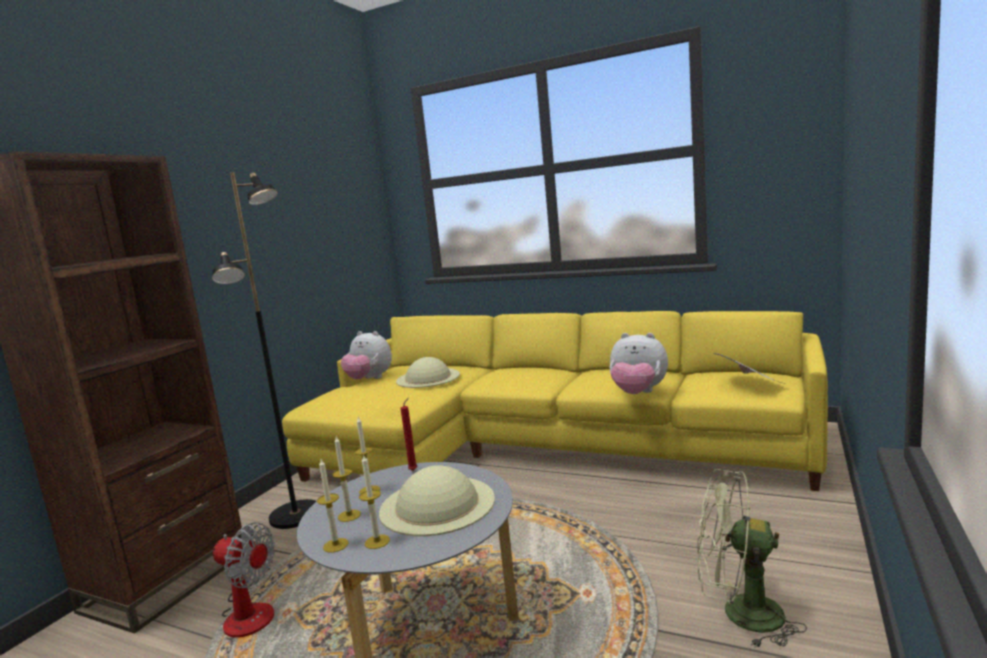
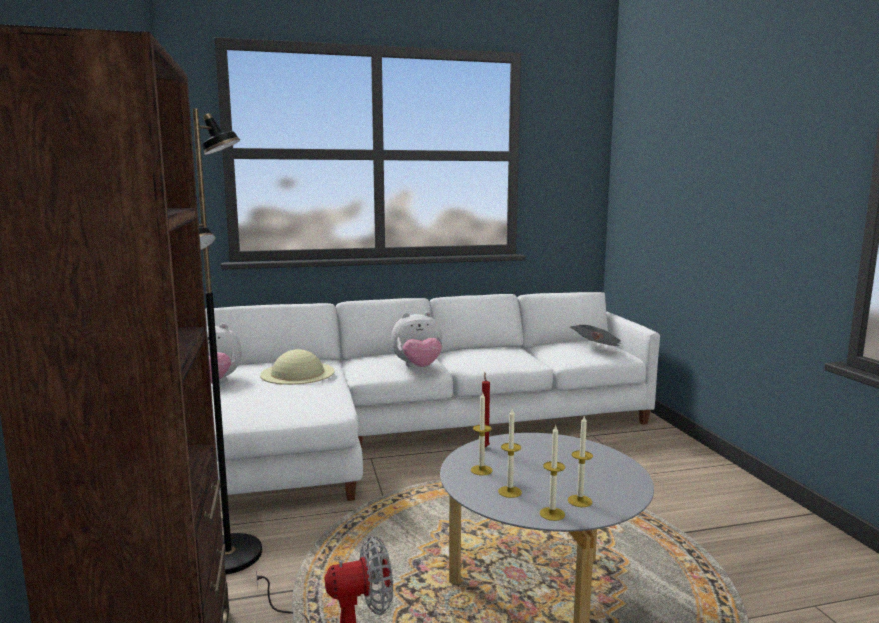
camera: 40 degrees left, 0 degrees up
yellow sofa [282,311,828,491] -> white sofa [205,292,660,501]
beige hat [379,465,495,536] -> none
plush toy [609,333,668,394] -> plush toy moved to [391,312,443,367]
green fan [698,469,807,648] -> none

